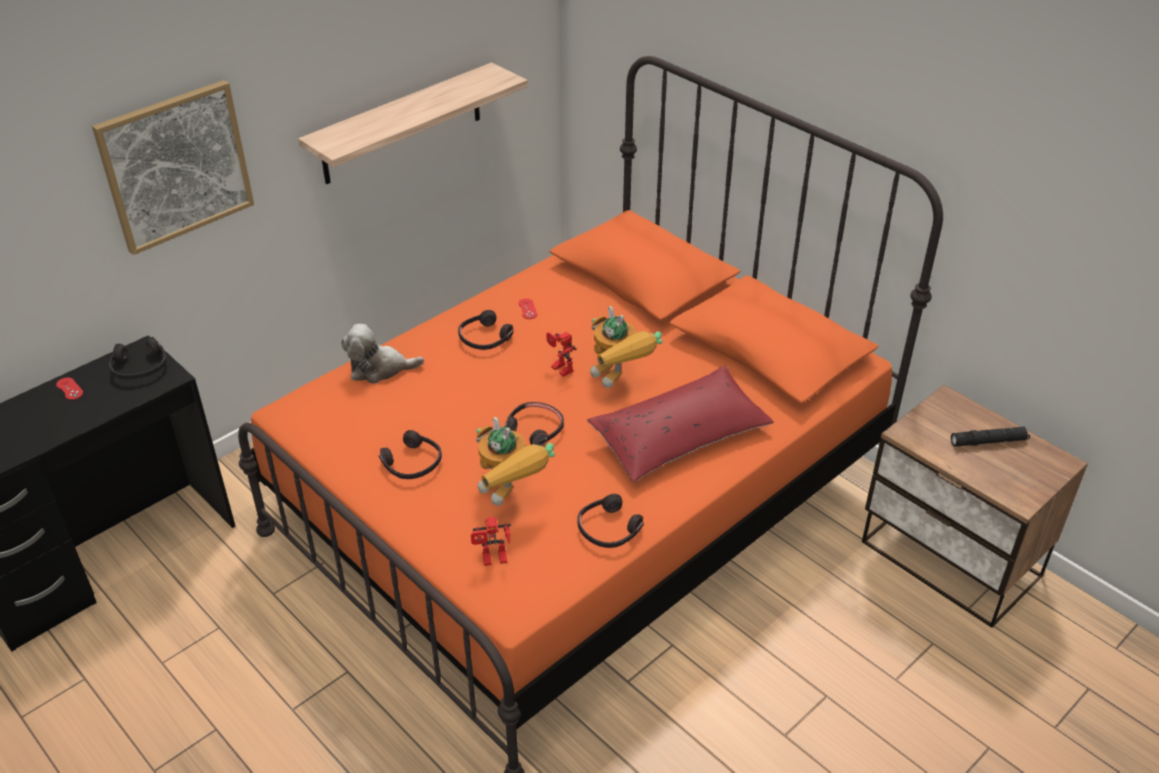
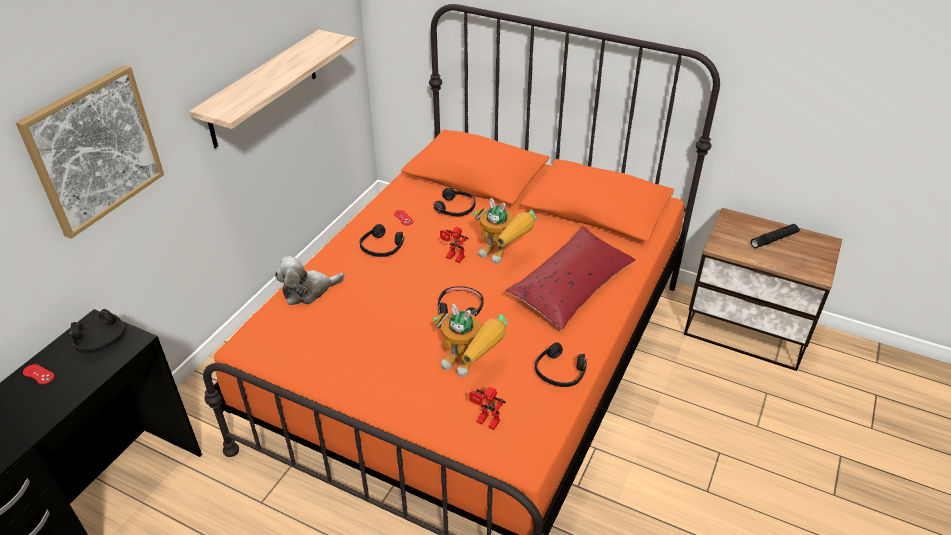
camera: 20 degrees left, 0 degrees up
black headphones [379,430,442,479] -> black headphones moved to [433,188,475,217]
toy robot [471,517,511,566] -> toy robot turned 60 degrees clockwise [469,387,506,430]

